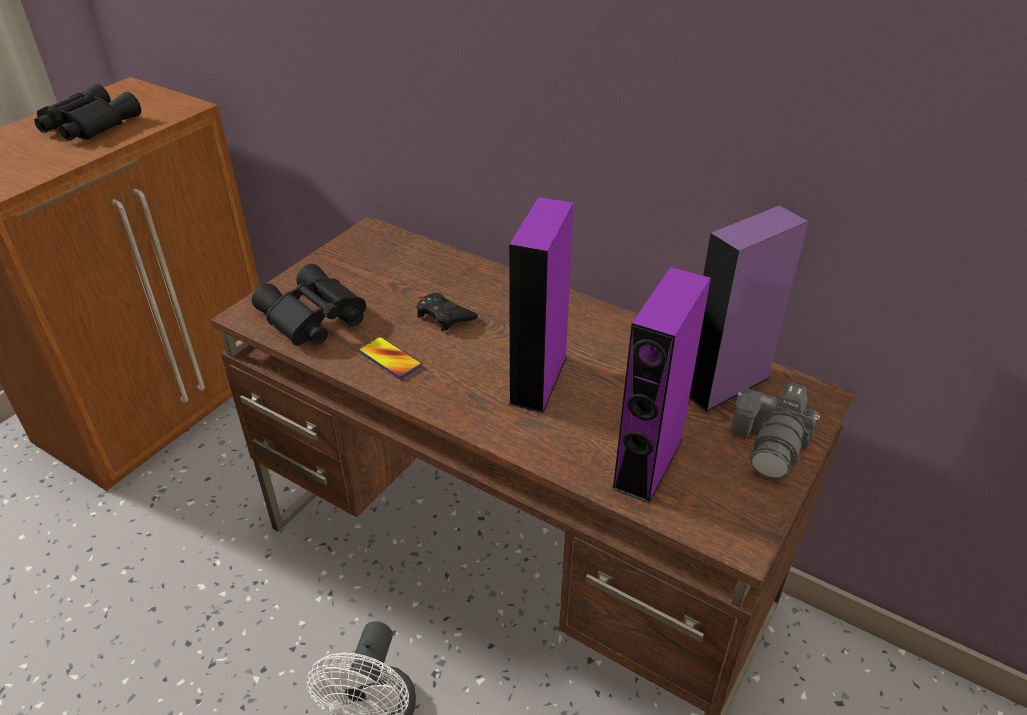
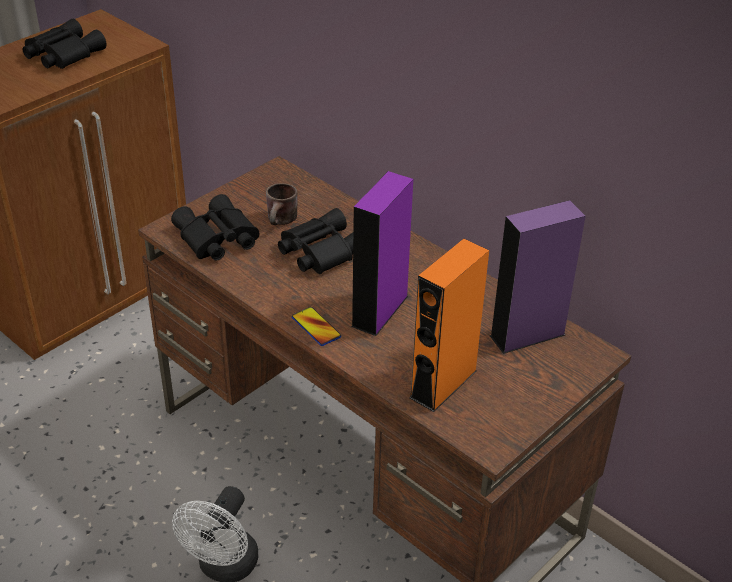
camera: 10 degrees right, 0 degrees up
phone [358,337,422,379] -> phone moved to [292,307,341,346]
black game controller [416,293,478,332] -> black binoculars [278,208,353,274]
purple speaker [612,267,711,504] -> orange speaker [410,239,489,412]
camera [731,382,820,479] -> none
none -> brown mug [266,183,297,225]

